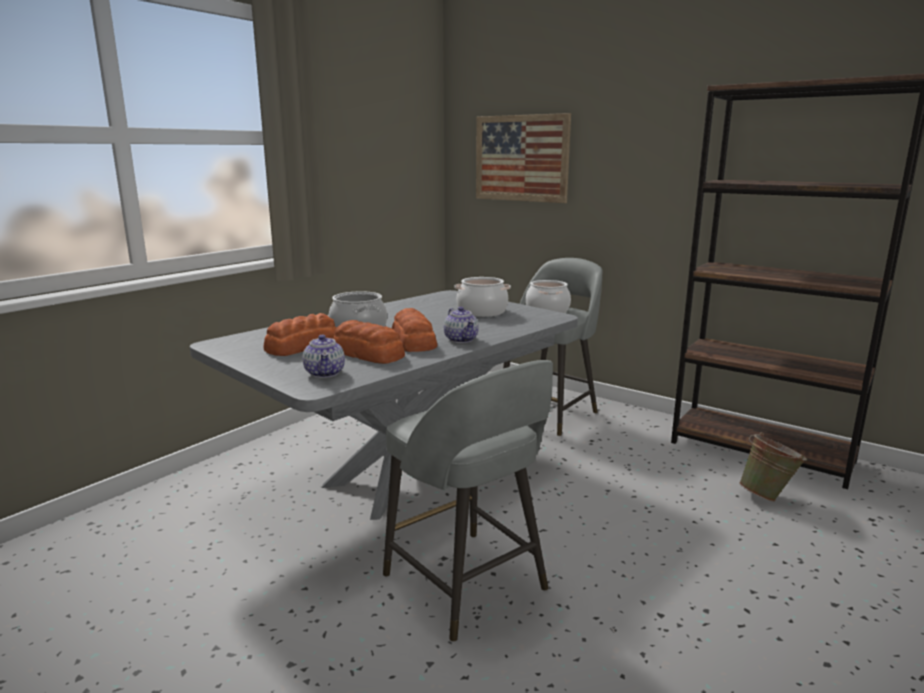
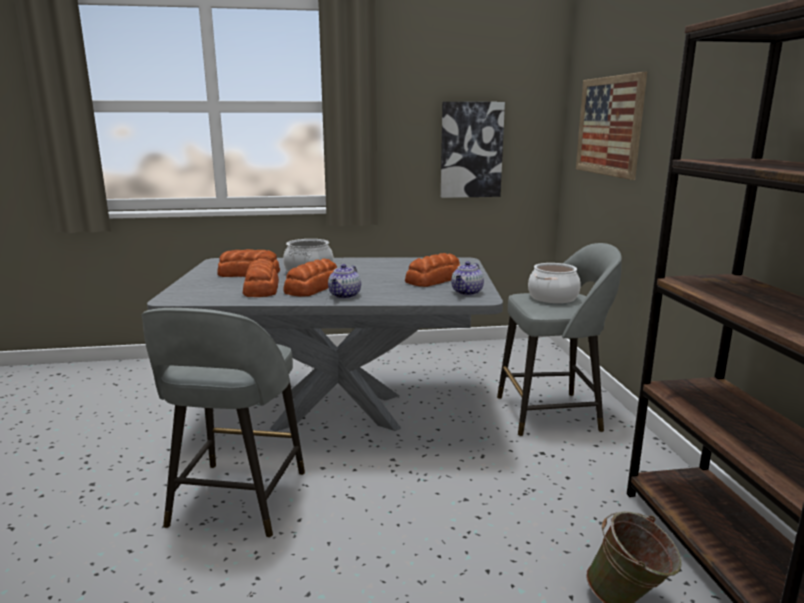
camera: 45 degrees right, 0 degrees up
teapot [303,335,345,378] -> teapot moved to [451,261,484,295]
cooking pot [454,277,511,317] -> bread [405,253,460,287]
none -> picture [441,102,505,198]

